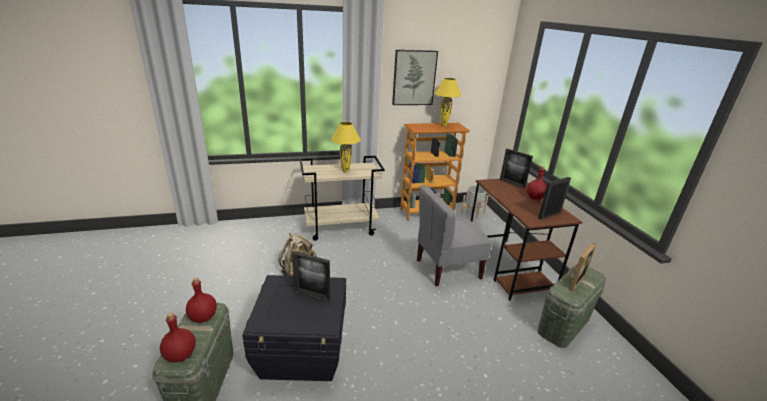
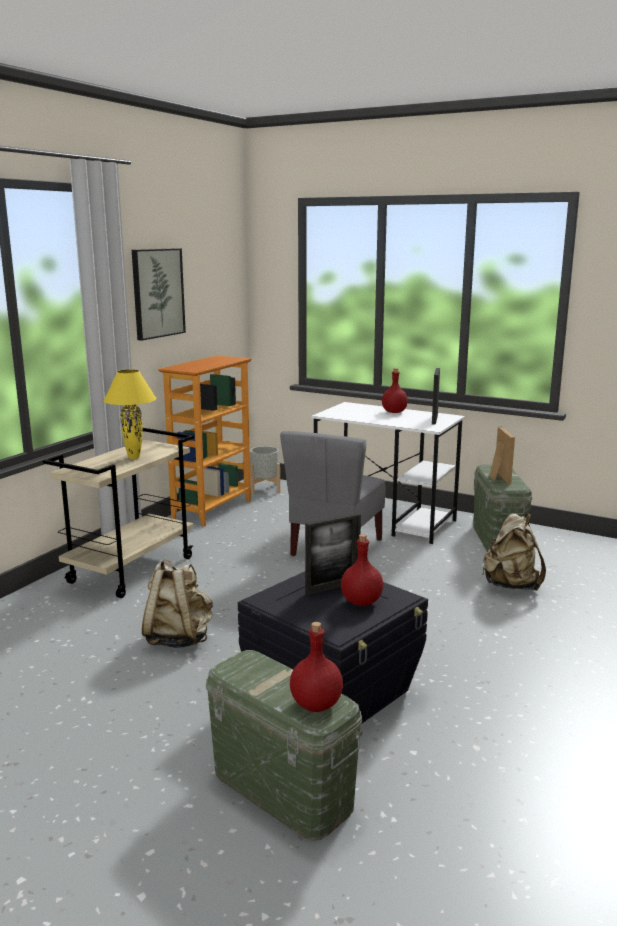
camera: 45 degrees left, 10 degrees down
red bottle [186,278,217,323] -> red bottle moved to [341,534,383,606]
yellow table lamp [434,78,462,126] -> none
brown desk [471,179,582,301] -> white desk [311,402,465,544]
picture frame [500,149,533,188] -> none
none -> beige backpack [482,513,546,591]

